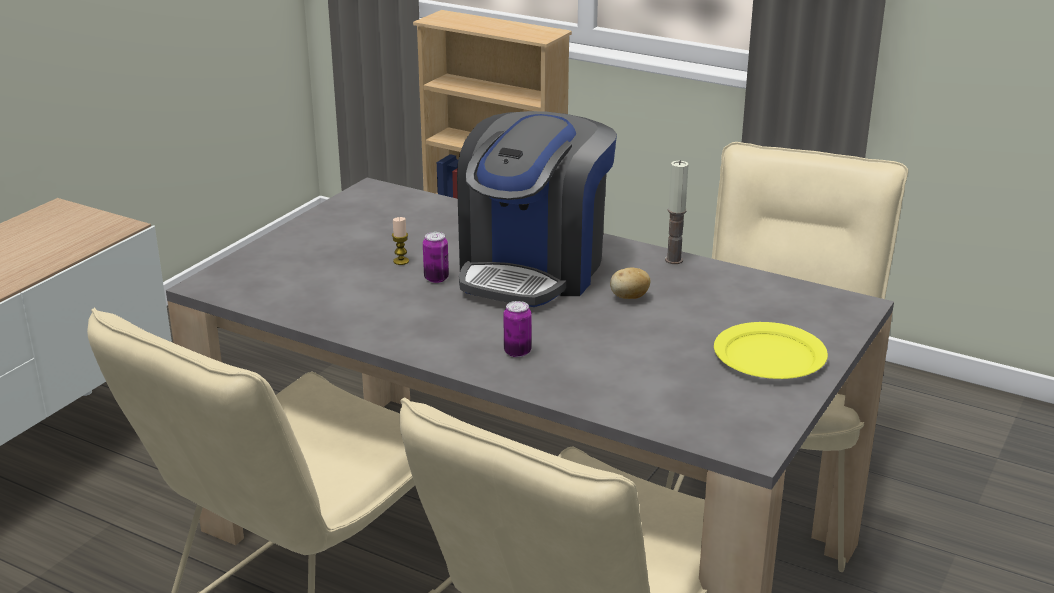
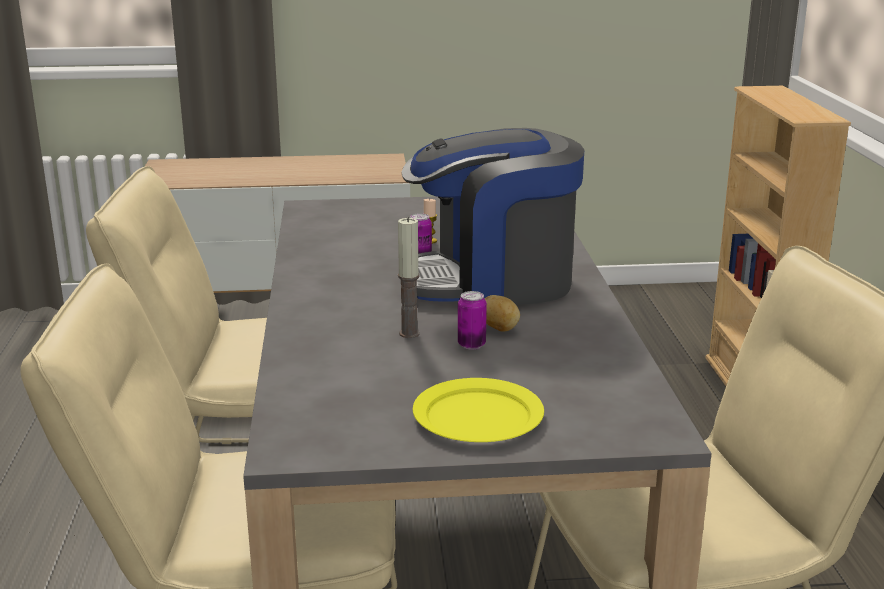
camera: 55 degrees right, 5 degrees down
can [503,301,531,357] -> can moved to [458,291,487,350]
candle [665,160,688,264] -> candle moved to [398,217,420,338]

